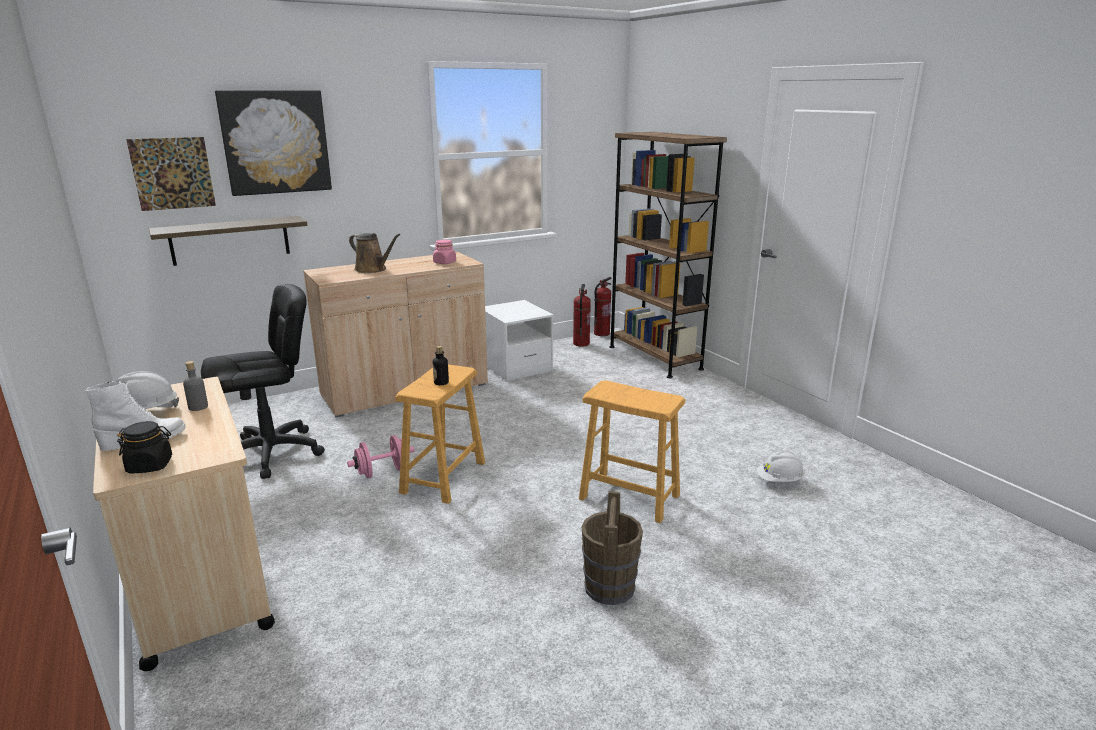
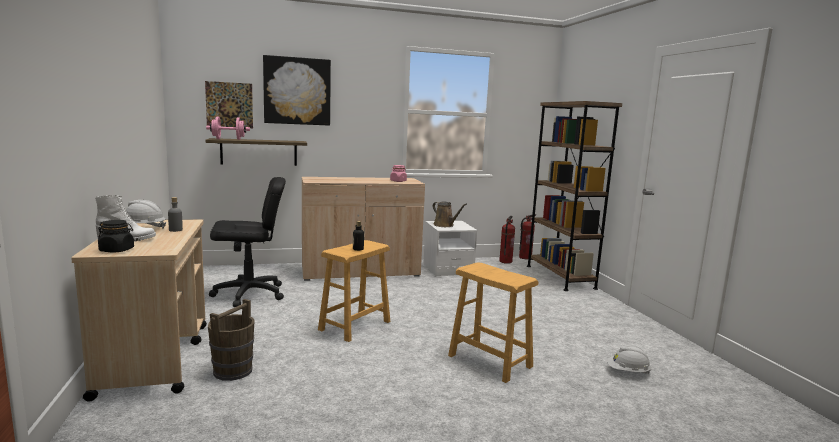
camera: 15 degrees right, 10 degrees down
pink dumbbell [347,435,414,478] -> pink dumbbell moved to [206,117,250,140]
brown watering can [349,233,400,273] -> brown watering can moved to [432,201,467,227]
brown bucket [581,491,643,605] -> brown bucket moved to [208,299,255,381]

